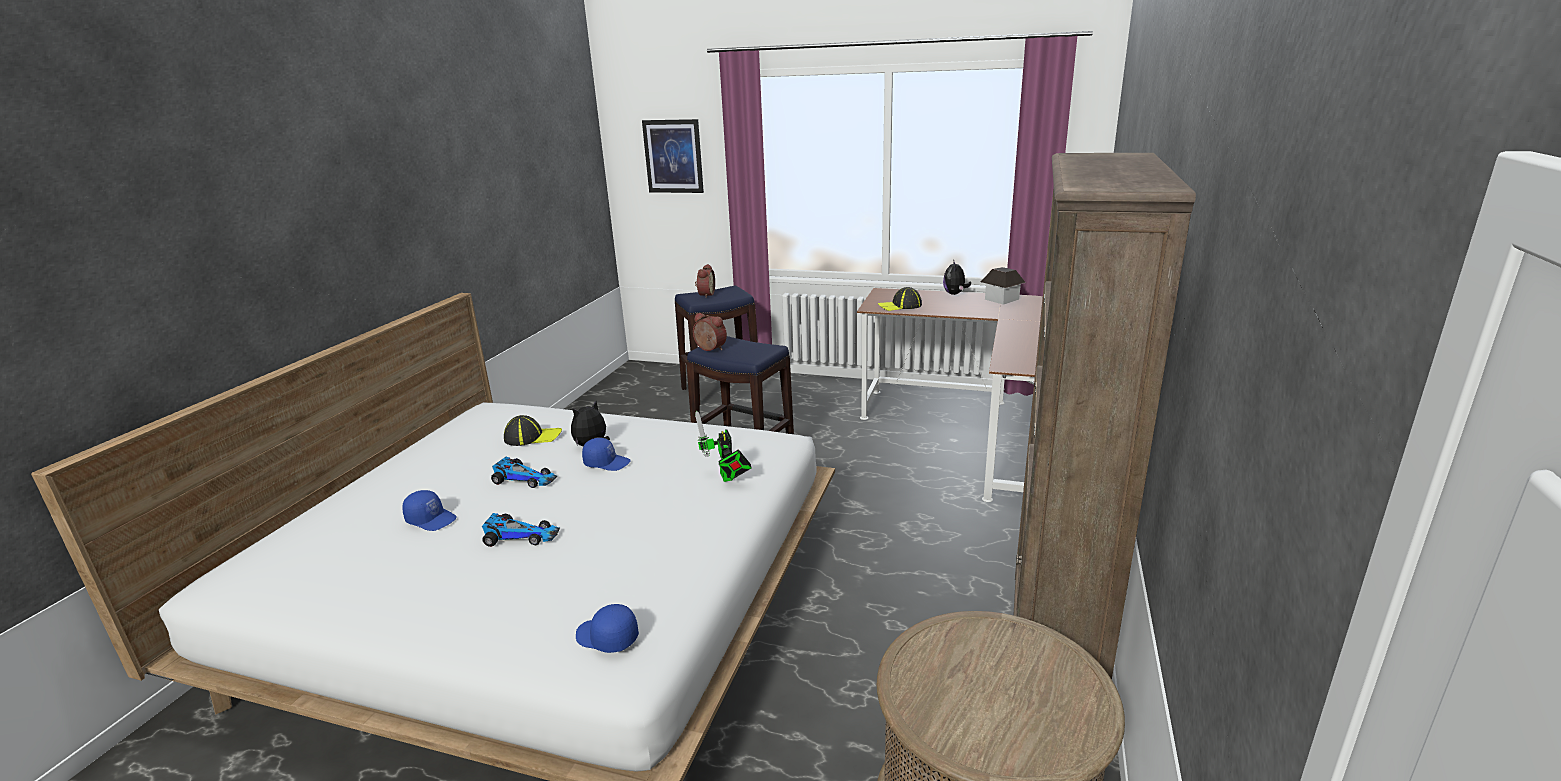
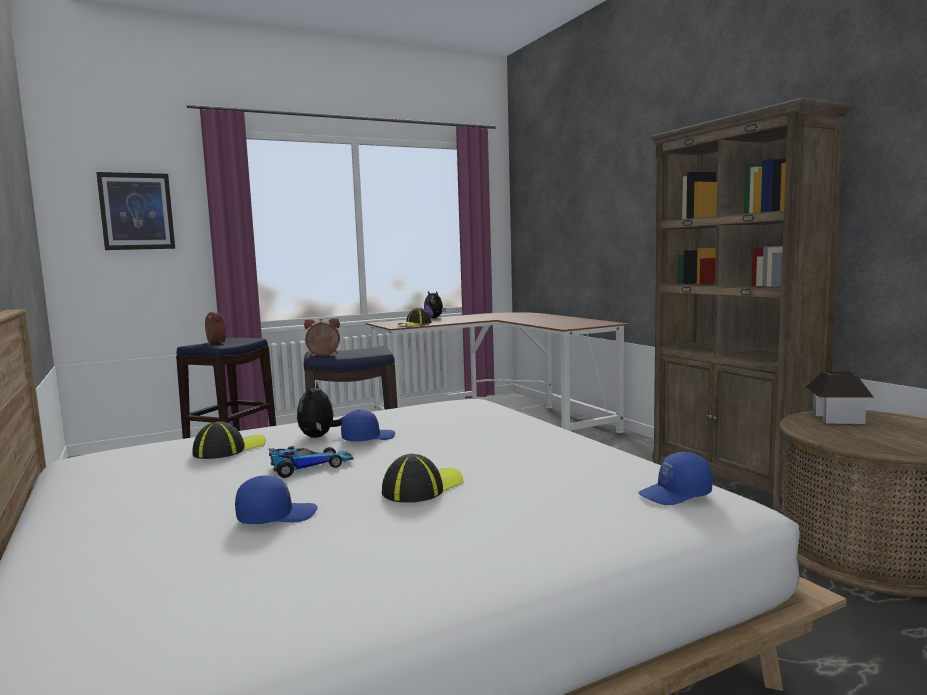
camera: 45 degrees left, 15 degrees down
toy car [482,513,560,547] -> cap [382,454,463,503]
toy robot [695,411,751,482] -> none
toy house [981,267,1026,305] -> toy house moved to [806,371,874,424]

